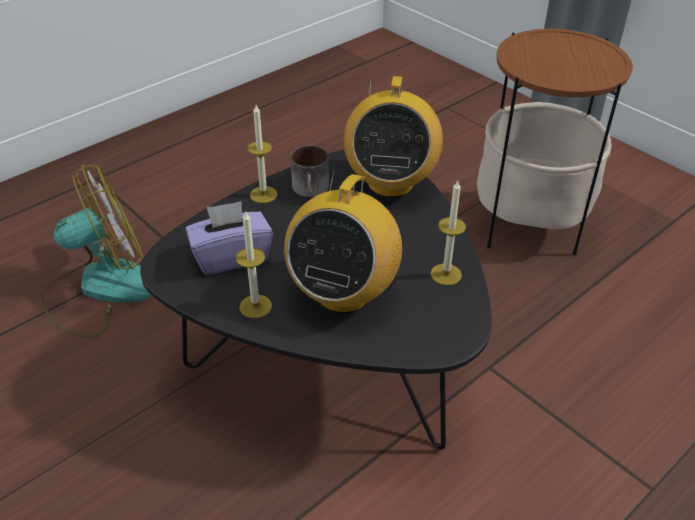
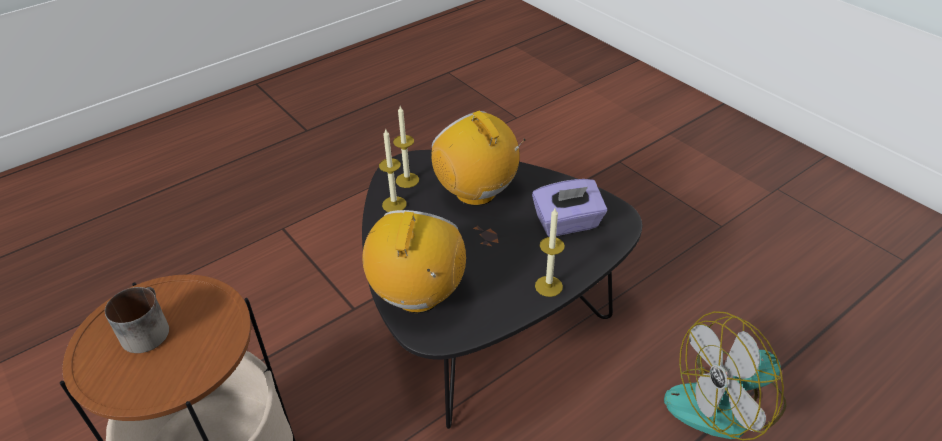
camera: 175 degrees left, 0 degrees up
candle [236,210,272,318] -> candle moved to [393,106,419,188]
radio [284,169,402,313] -> radio turned 60 degrees counterclockwise [431,111,526,206]
mug [291,146,329,197] -> mug moved to [105,287,169,353]

